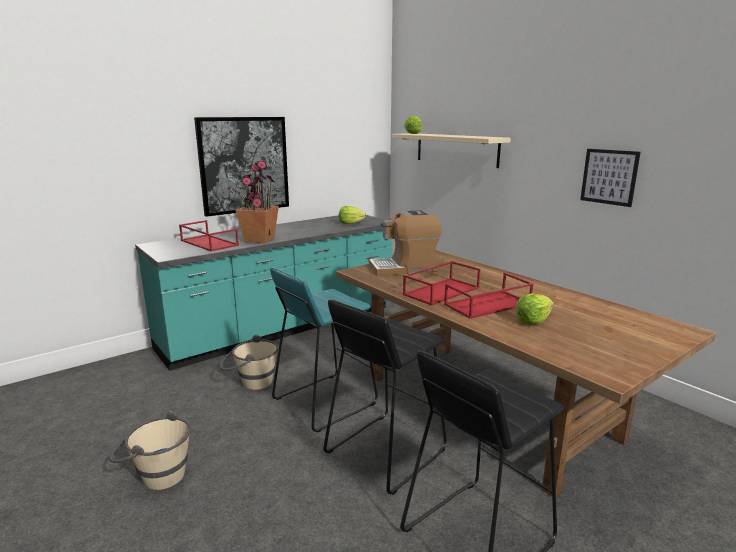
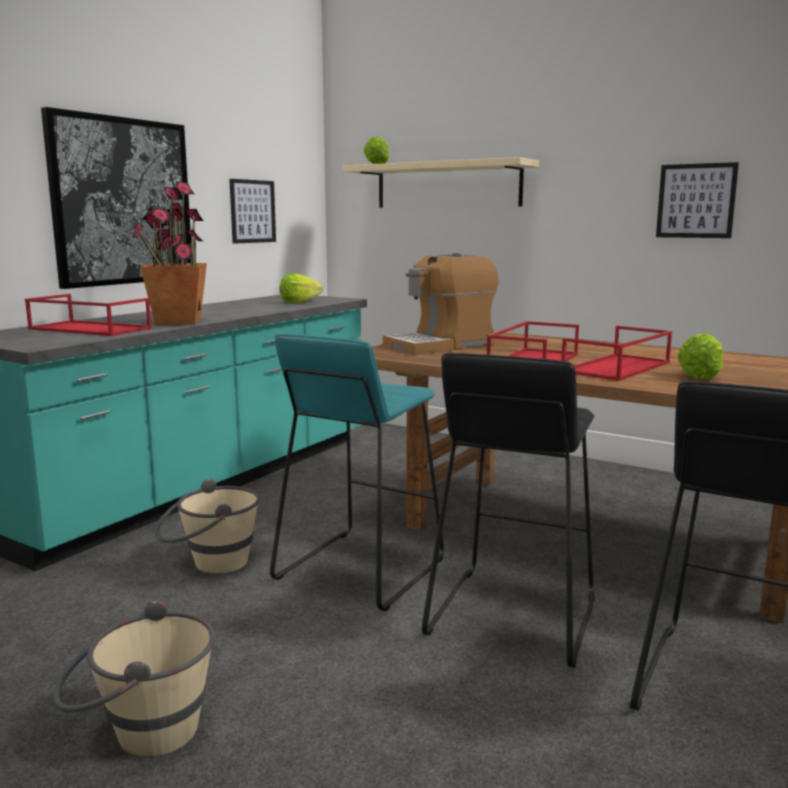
camera: 20 degrees left, 5 degrees down
none -> picture [229,179,276,244]

